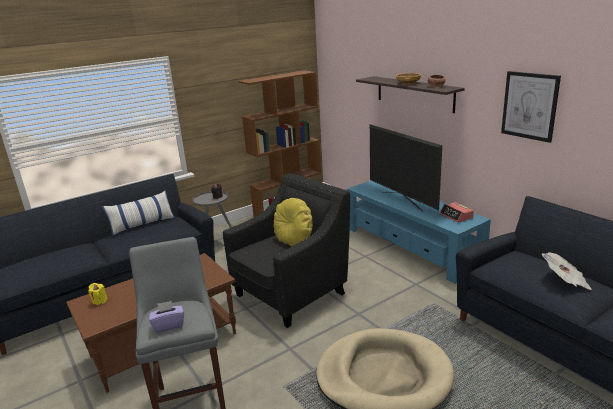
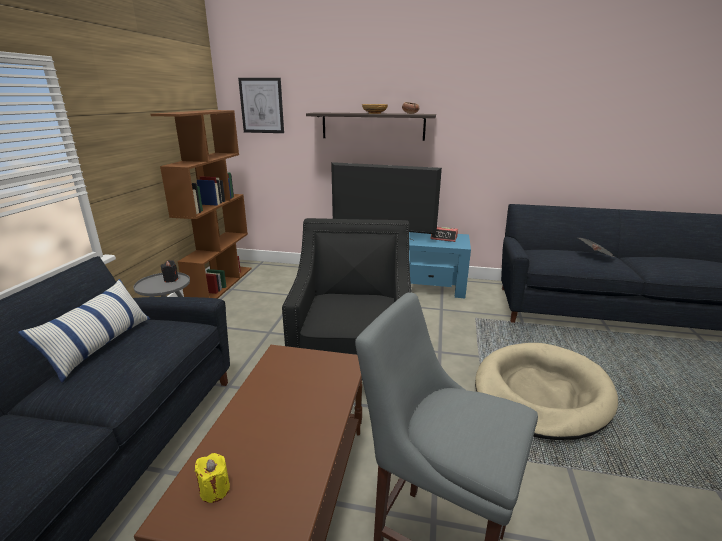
camera: 45 degrees left, 0 degrees up
purple tissue box [149,301,184,333] -> none
yellow pillow [274,198,313,246] -> none
picture [501,71,561,143] -> picture moved to [238,78,284,133]

